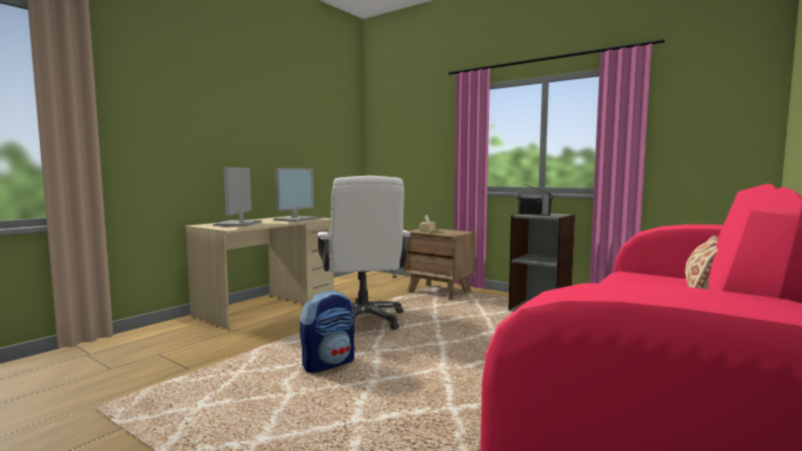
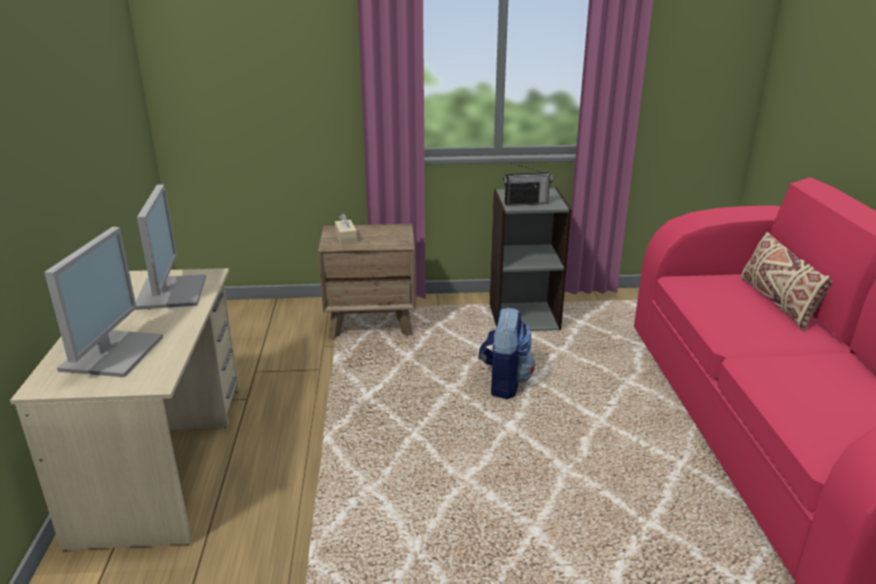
camera: 40 degrees left, 20 degrees up
monitor [213,167,261,226] -> monitor turned 135 degrees counterclockwise [44,227,163,377]
backpack [300,290,355,373] -> backpack moved to [478,308,535,399]
white office chair [318,176,411,330] -> none

